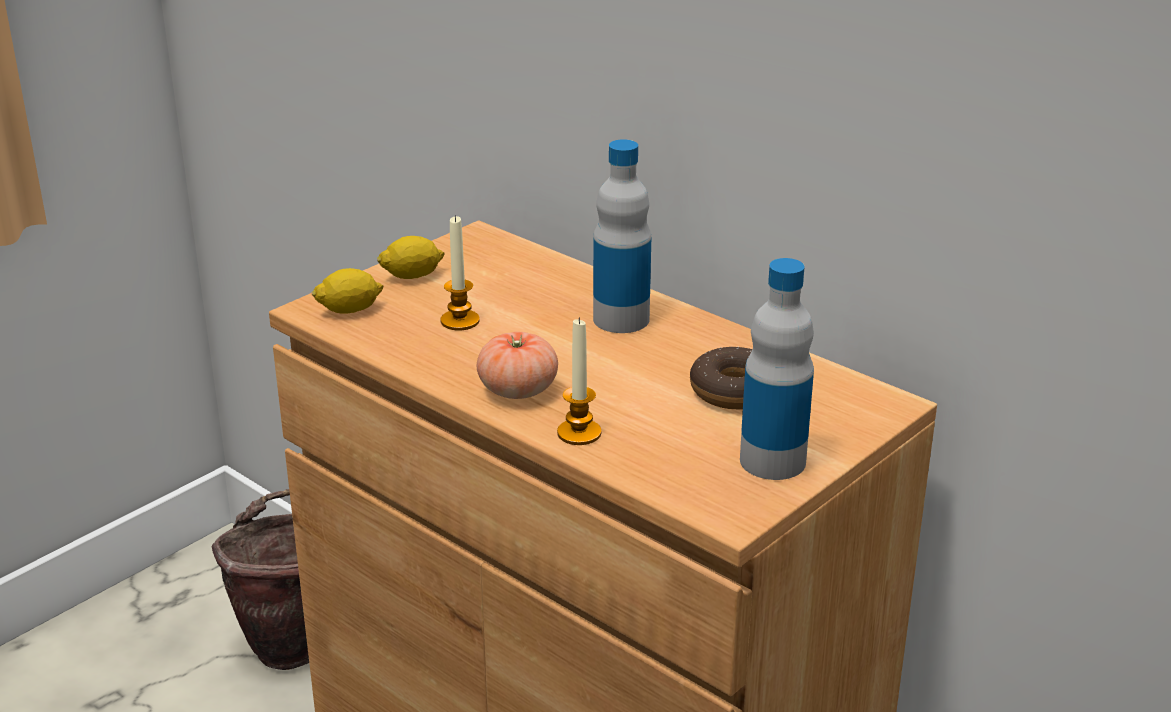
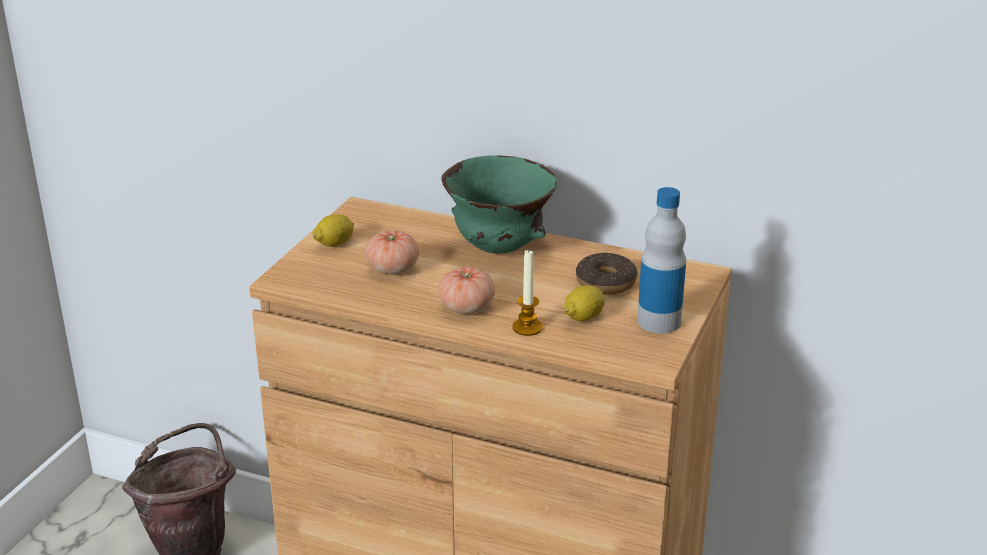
camera: 20 degrees left, 0 degrees up
lemon [312,268,384,314] -> lemon moved to [564,285,605,322]
candle [441,215,480,331] -> tomato [365,230,419,275]
bottle [593,139,651,333] -> green bowl [442,155,557,254]

